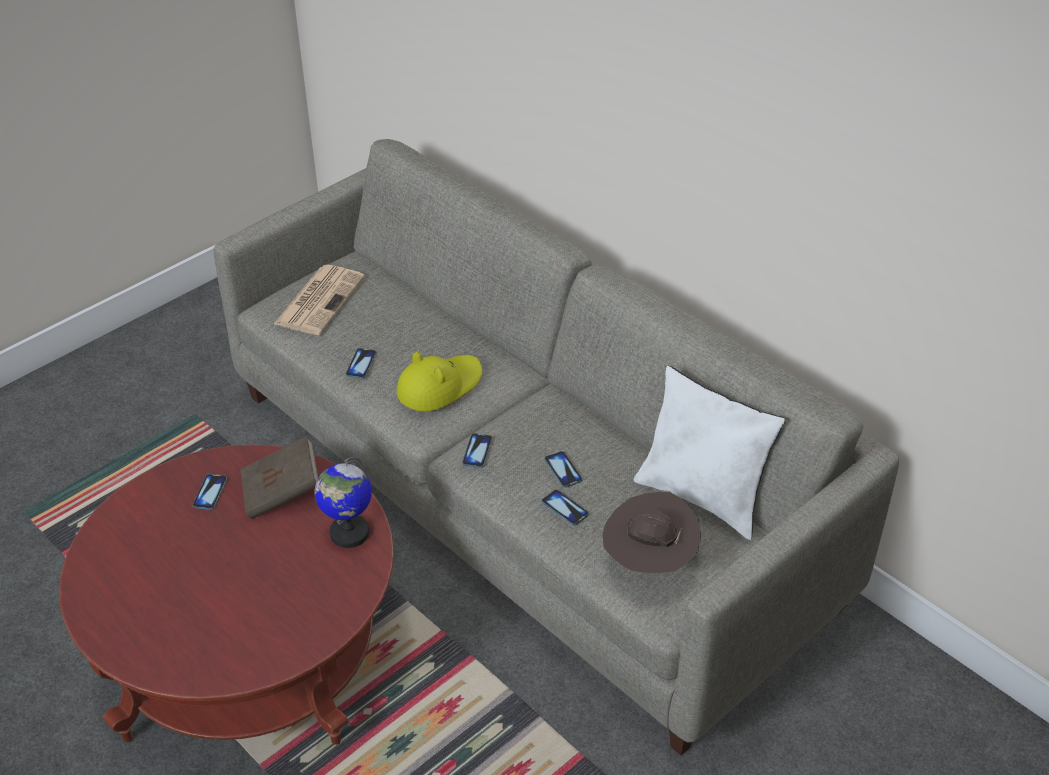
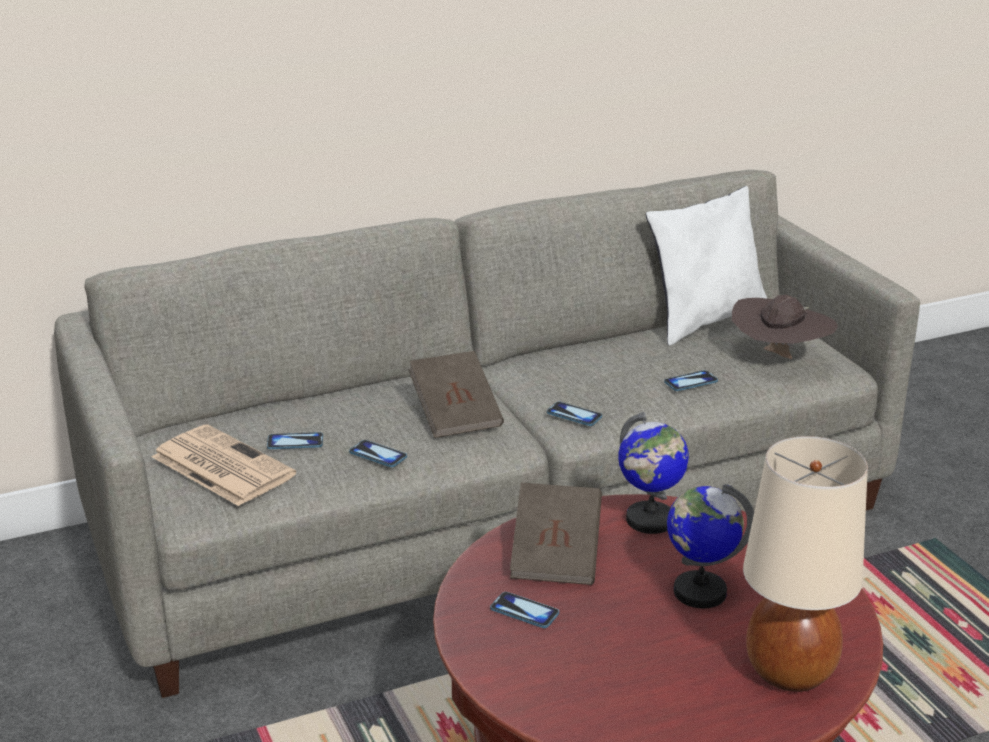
camera: 70 degrees left, 15 degrees down
yellow hat [397,352,482,411] -> brown book [408,351,504,438]
phone [544,451,582,488] -> phone moved to [267,432,323,449]
none -> globe [667,484,754,608]
none -> beige table lamp [743,436,868,692]

